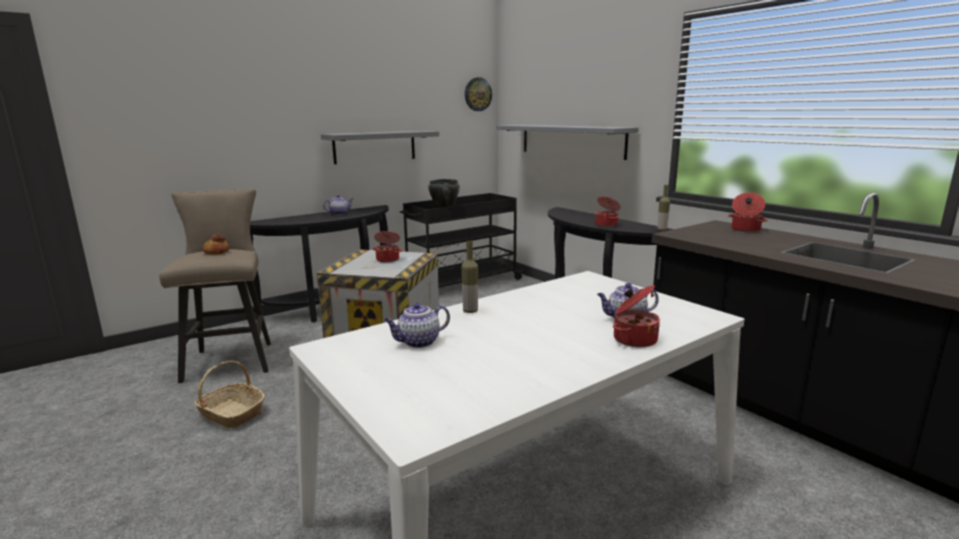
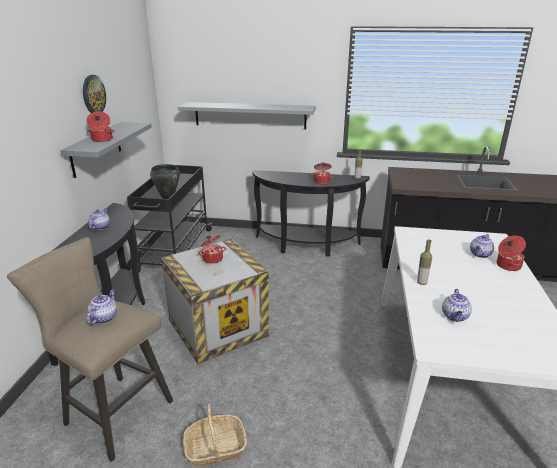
camera: 45 degrees left, 10 degrees up
bread [203,233,230,255] -> teapot [87,290,117,324]
wall clock [465,77,492,111] -> wall clock moved to [83,75,106,113]
cooking pot [728,193,767,232] -> cooking pot moved to [86,111,115,142]

